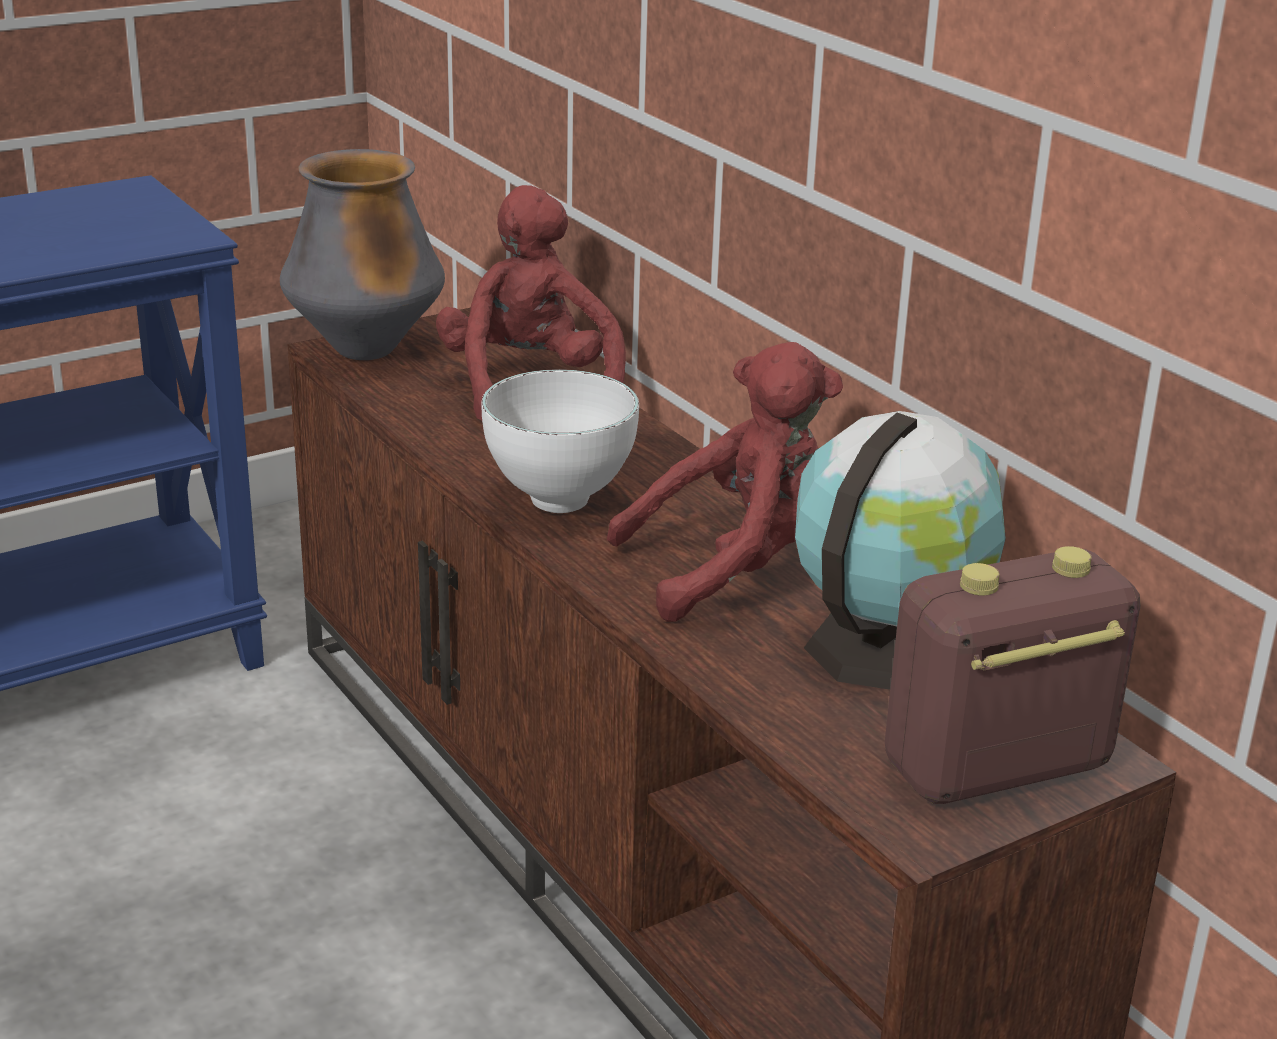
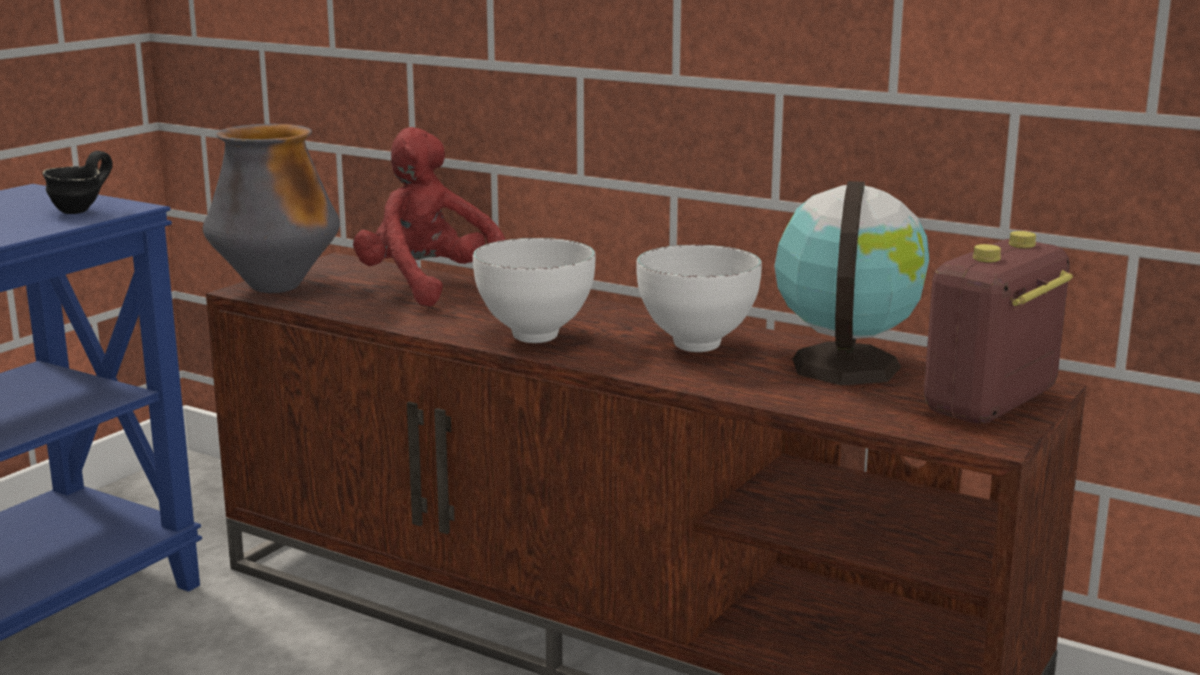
camera: 25 degrees left, 10 degrees down
red plush toy [607,342,843,622] -> white bowl [636,245,762,352]
none -> black mug [42,151,113,214]

